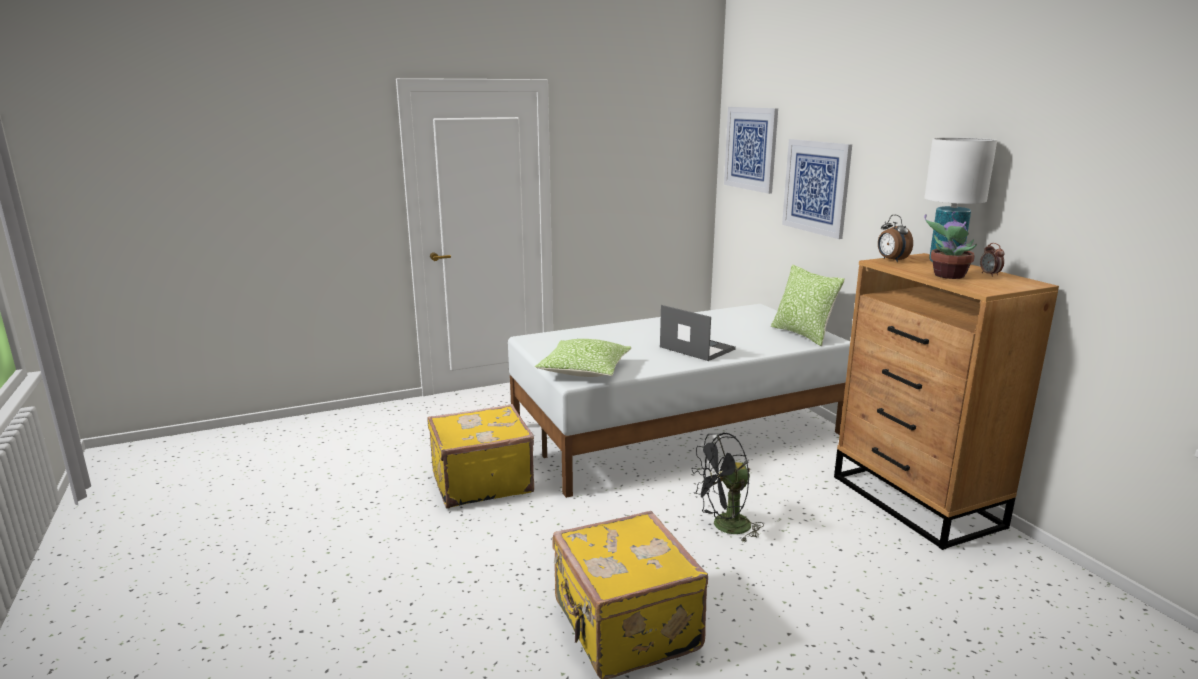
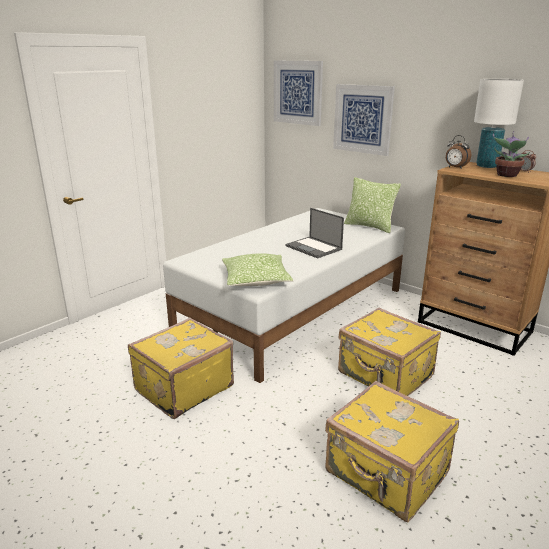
camera: 25 degrees left, 5 degrees up
laptop [660,305,736,361] -> laptop turned 150 degrees counterclockwise [286,208,344,258]
black fan [691,433,764,542] -> yellow suitcase [338,307,441,396]

